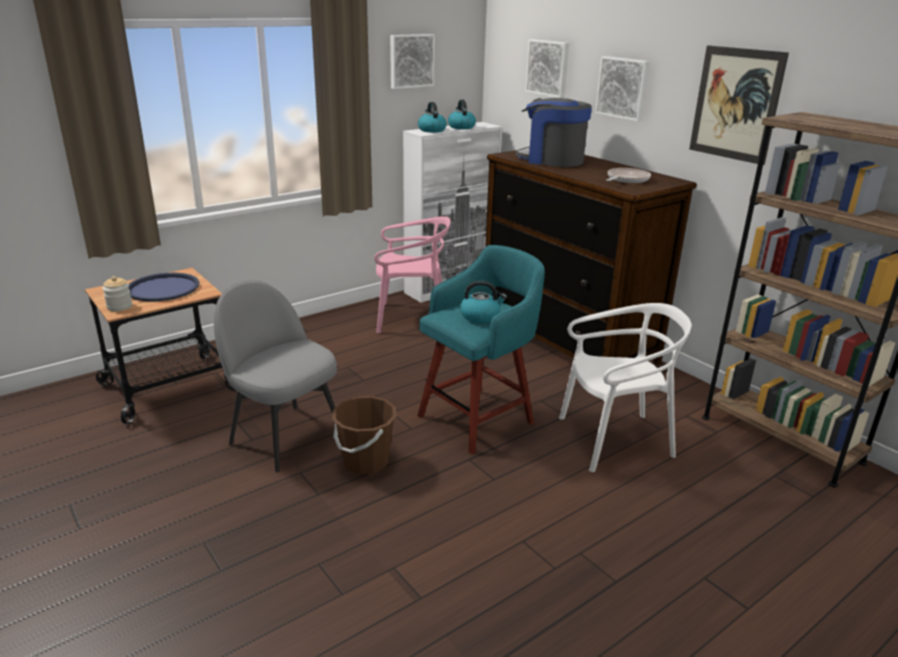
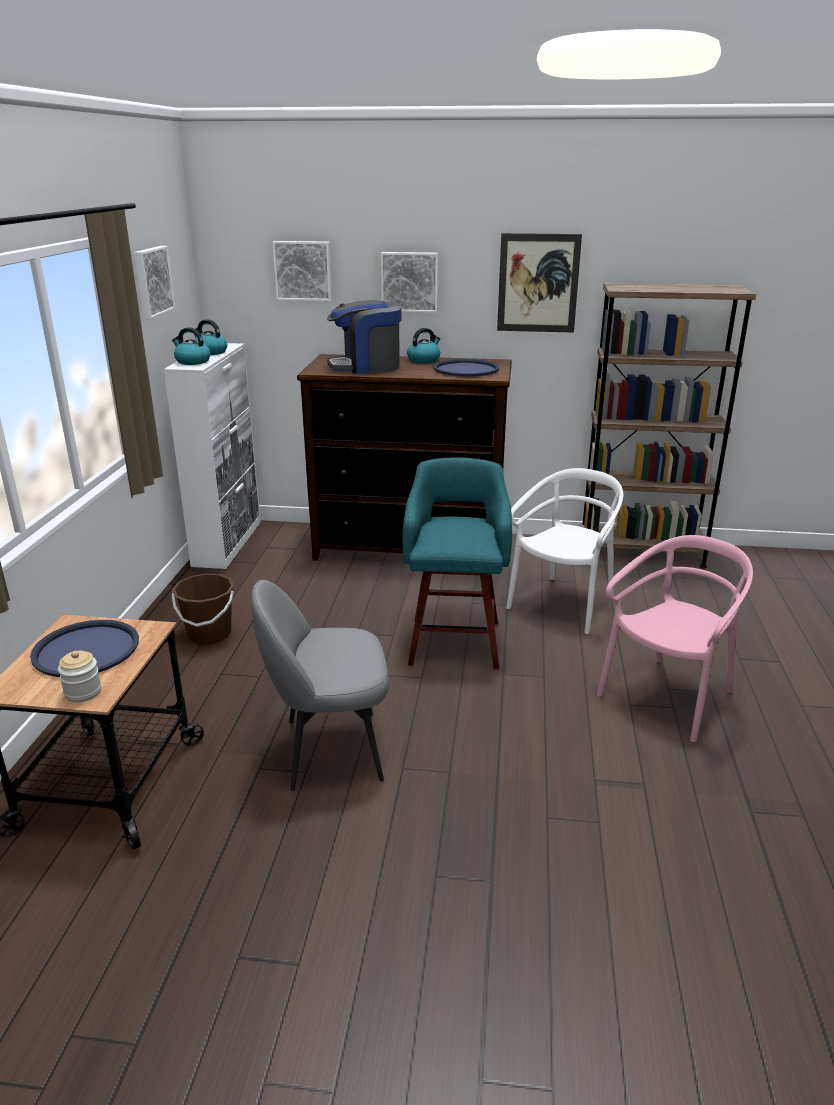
camera: 45 degrees left, 0 degrees up
brown bucket [332,396,397,474] -> brown bucket moved to [172,574,234,645]
pink chair [374,216,451,333] -> pink chair moved to [597,535,753,742]
kettle [460,281,507,323] -> kettle moved to [407,328,440,363]
frying pan [606,168,651,183] -> blue tray [433,359,499,376]

